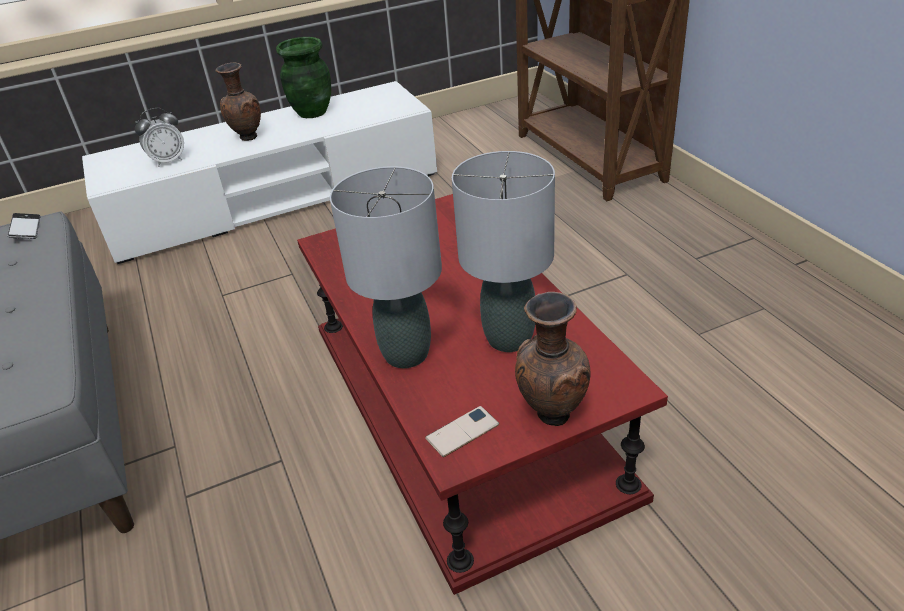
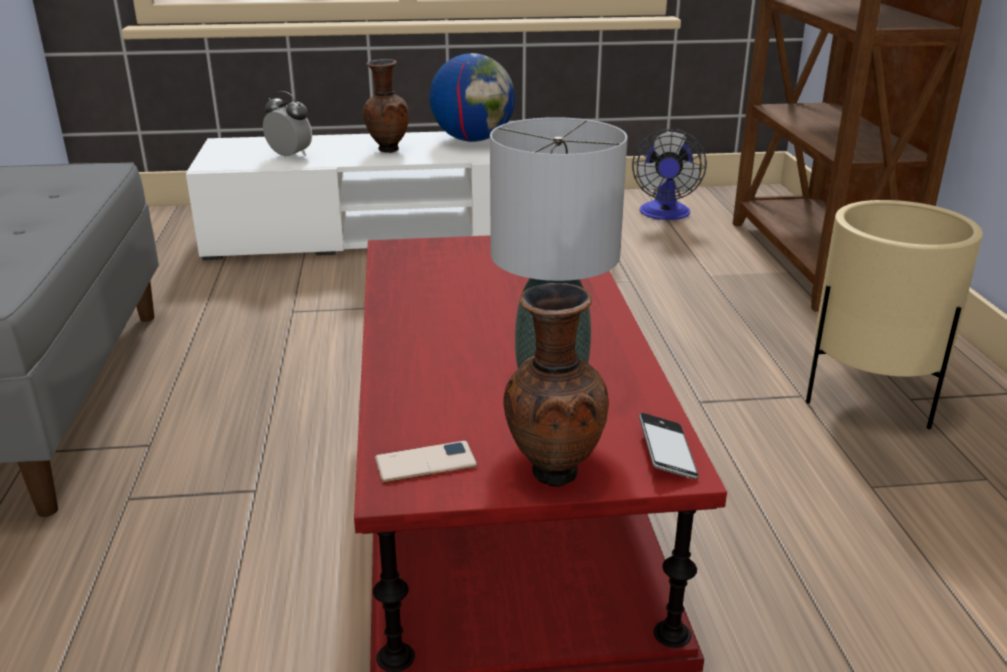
camera: 15 degrees right, 10 degrees down
phone [7,213,40,239] -> phone moved to [639,413,699,479]
alarm clock [135,108,184,167] -> alarm clock turned 135 degrees counterclockwise [263,91,312,158]
green vase [276,37,331,118] -> globe [430,53,515,142]
grey table lamp [330,166,442,368] -> none
none -> fan [632,129,707,220]
none -> beige planter [806,200,983,430]

